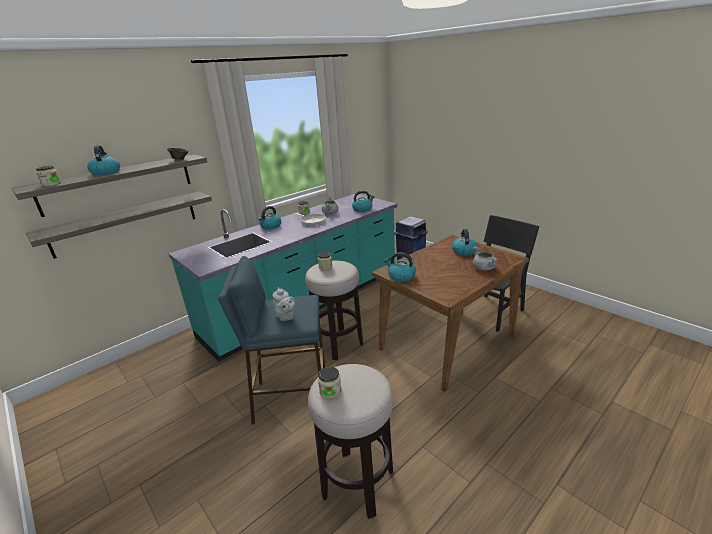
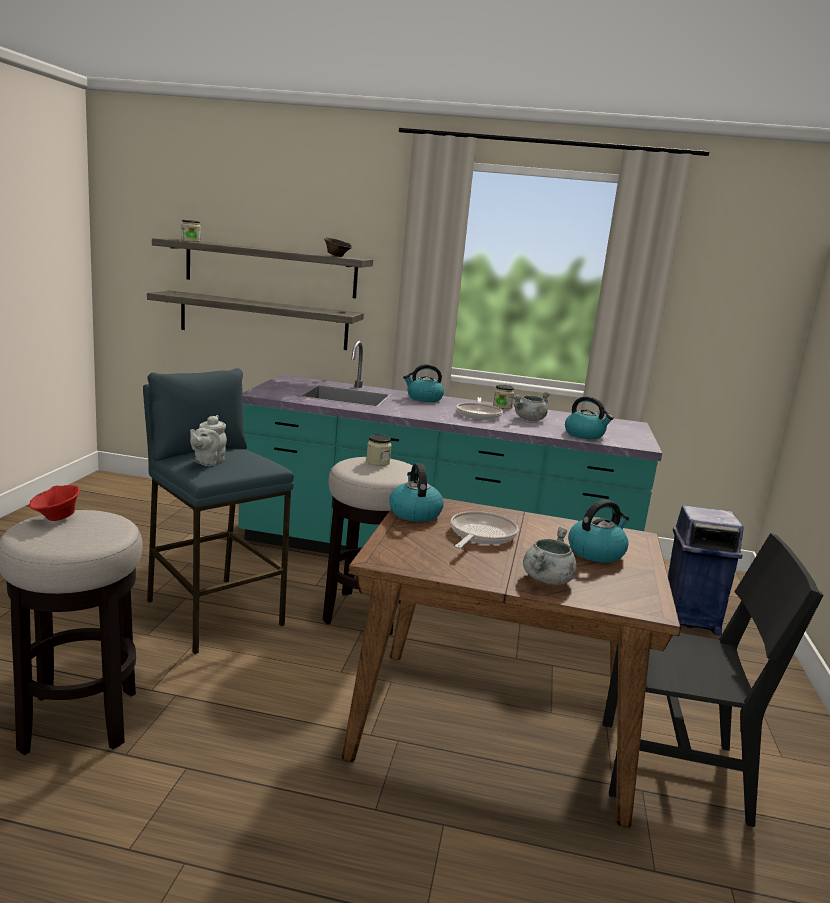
camera: 50 degrees right, 10 degrees down
kettle [87,145,120,176] -> none
jar [318,367,342,399] -> red bowl [29,485,80,521]
none -> frying pan [450,511,519,549]

